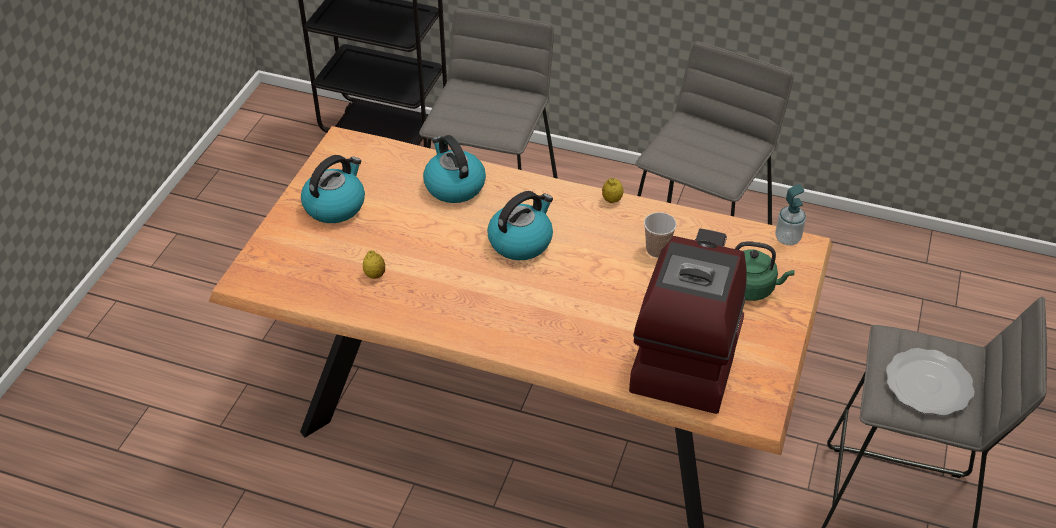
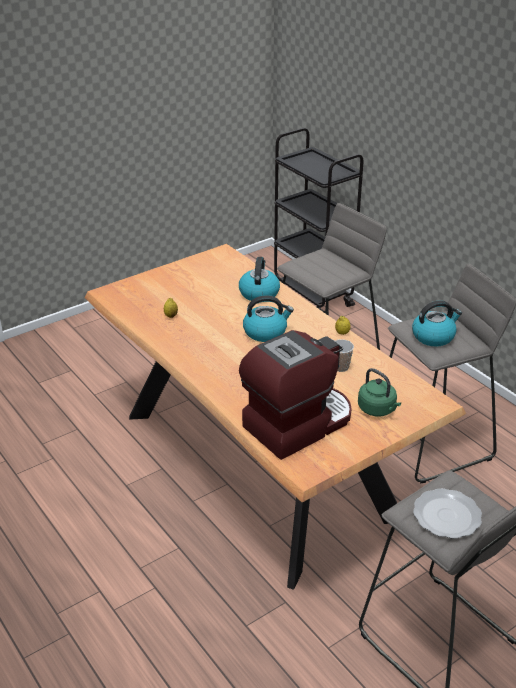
camera: 35 degrees right, 10 degrees down
kettle [301,155,365,223] -> kettle moved to [412,300,462,347]
soap dispenser [775,184,806,246] -> none

